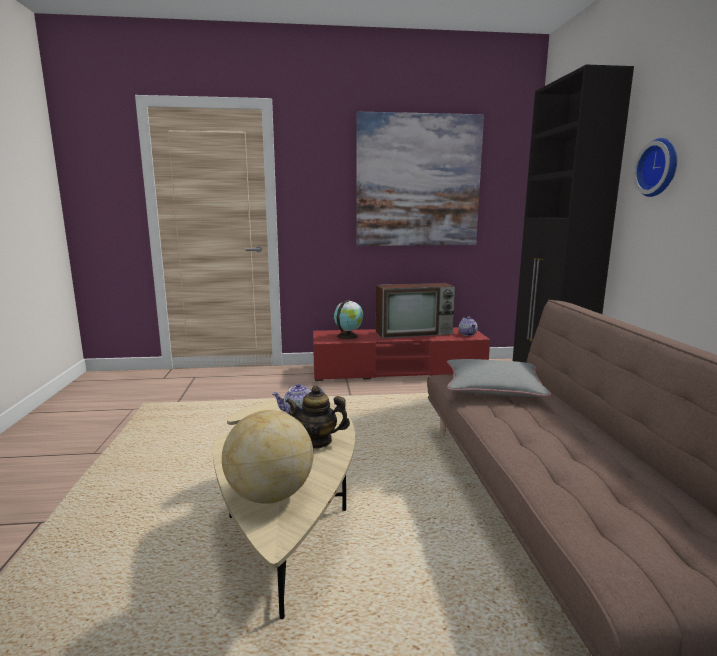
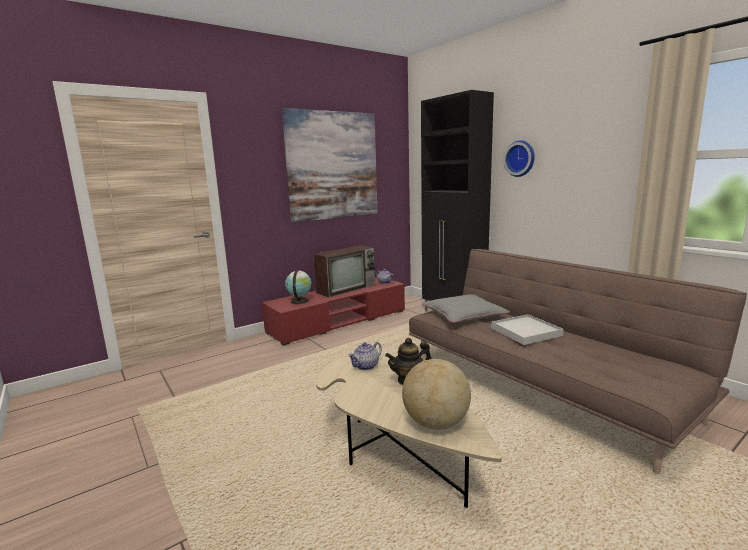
camera: 30 degrees left, 0 degrees up
none -> white tray [491,314,564,345]

